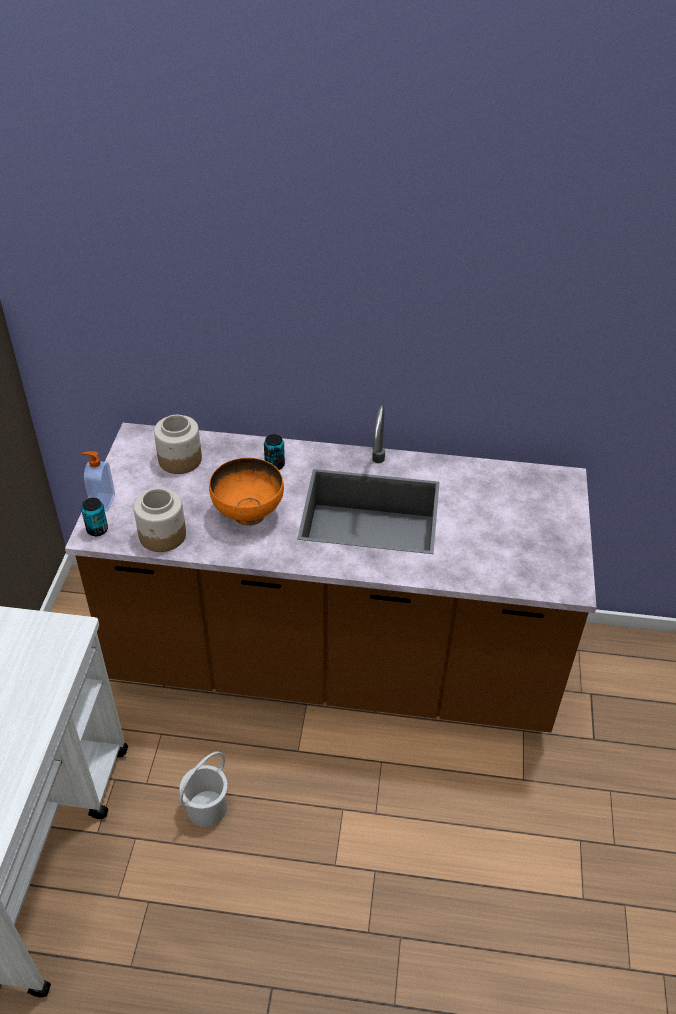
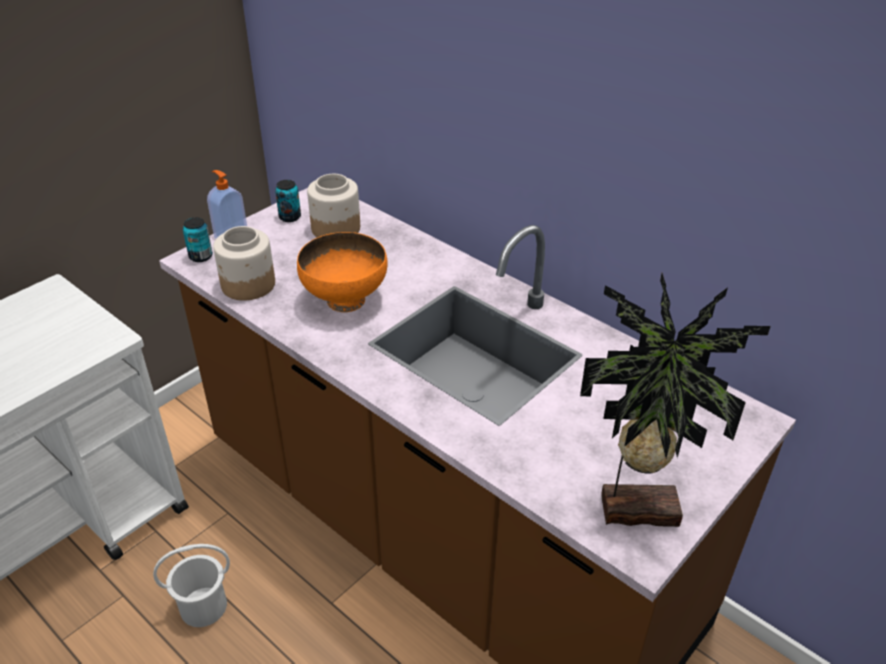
camera: 35 degrees right, 5 degrees down
can [264,434,285,470] -> can moved to [275,180,301,222]
none -> potted plant [580,273,771,527]

